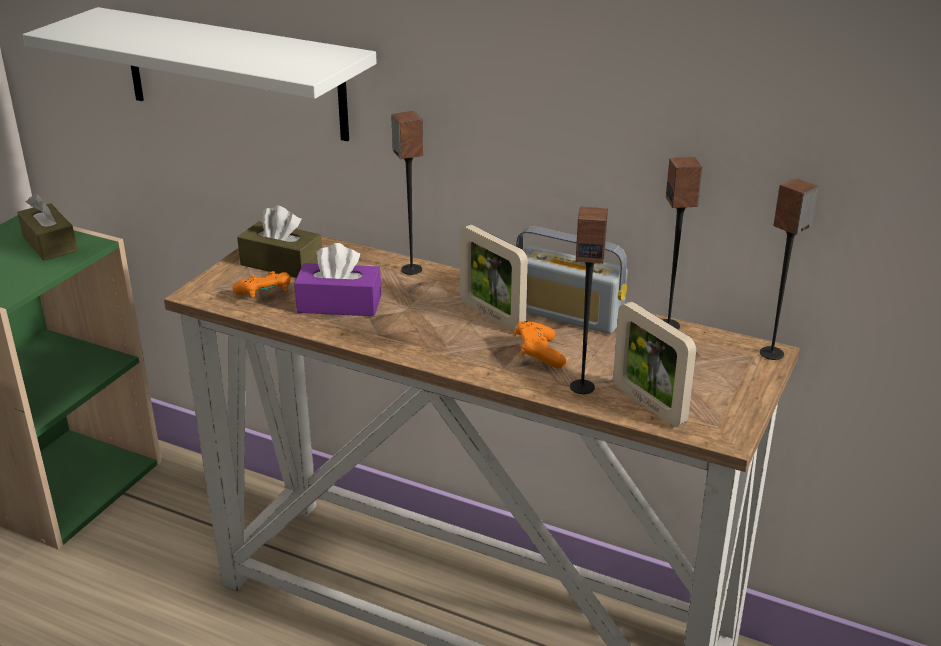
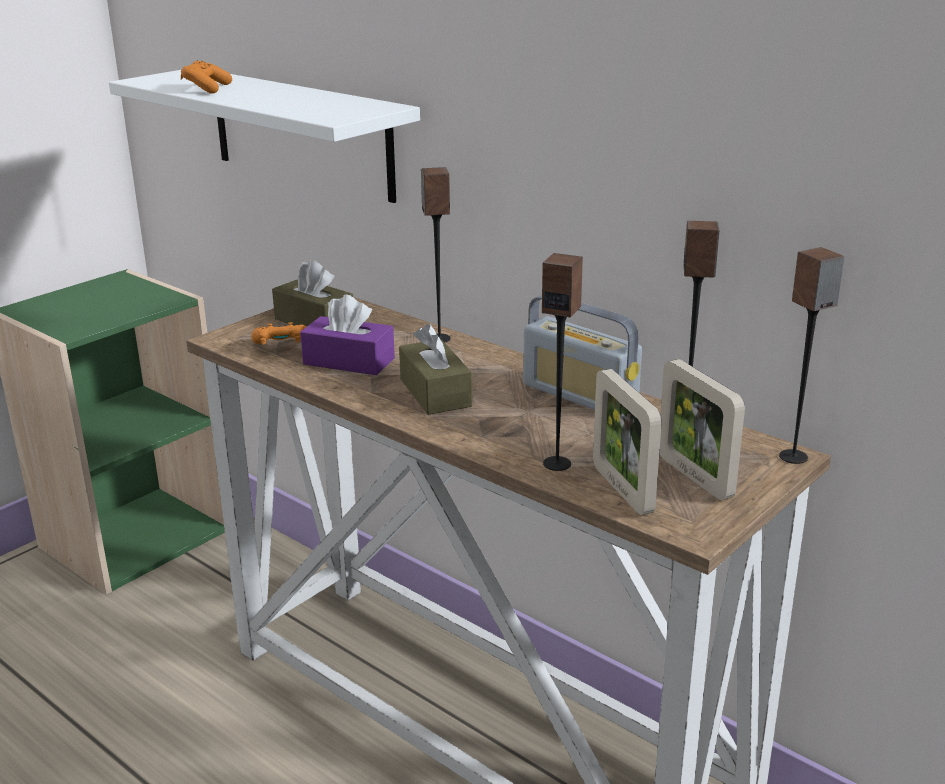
camera: 15 degrees right, 5 degrees down
brown tissue box [17,193,78,261] -> brown tissue box moved to [399,324,472,415]
picture frame [460,224,528,331] -> picture frame moved to [659,359,745,500]
orange game controller [514,321,567,368] -> orange game controller moved to [181,60,232,94]

